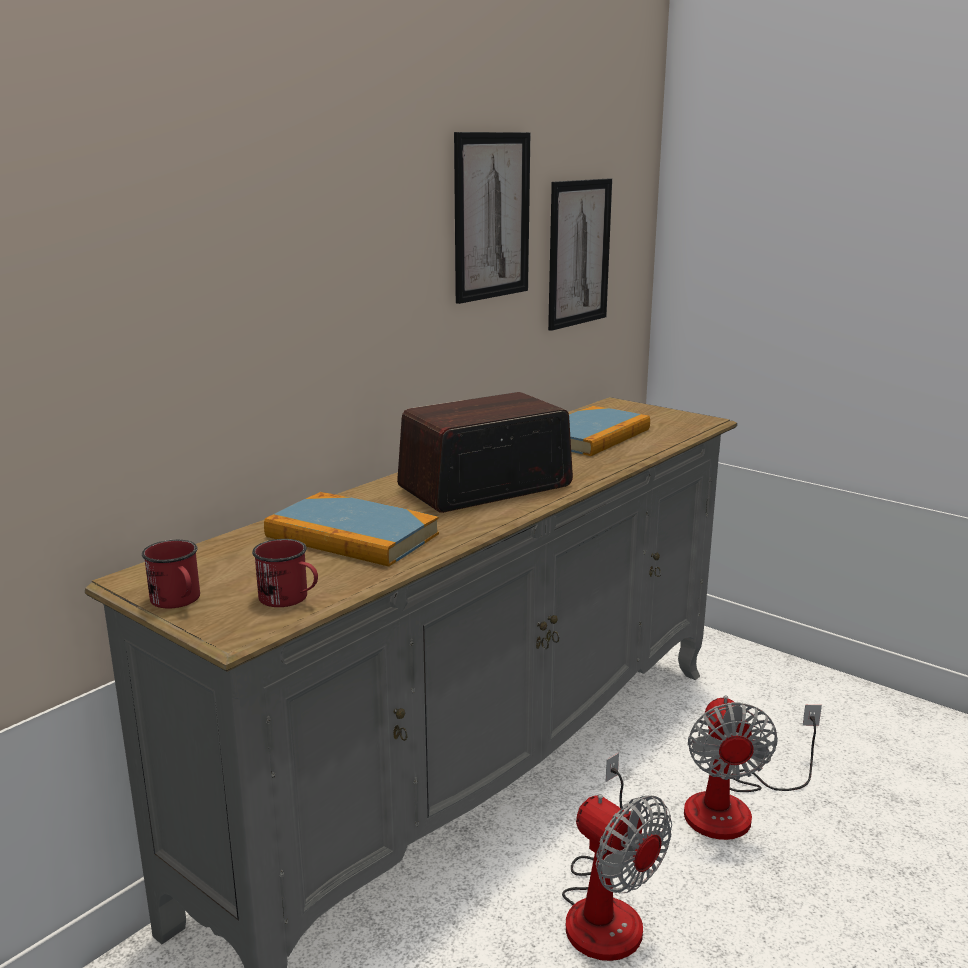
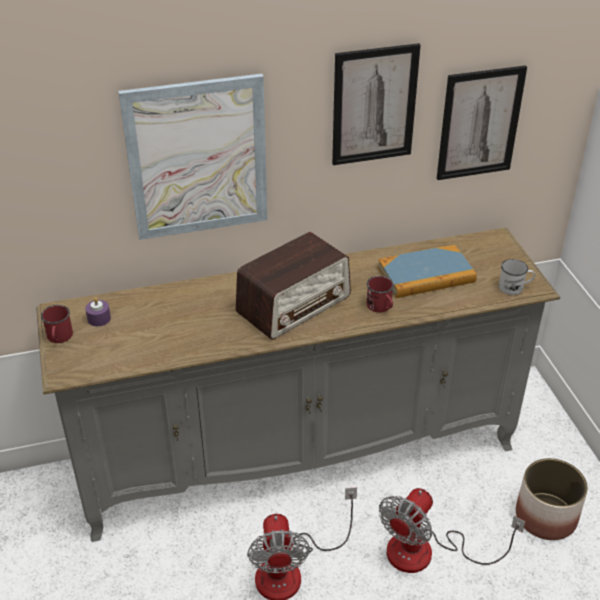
camera: 35 degrees right, 20 degrees up
red mug [252,539,318,607] -> red mug moved to [367,276,394,313]
book [264,492,439,567] -> none
radio [397,392,573,513] -> radio turned 135 degrees clockwise [235,232,351,340]
none -> purple candle [85,297,111,326]
none -> picture [118,74,268,240]
none -> white mug [499,259,535,295]
none -> planter [516,458,588,540]

